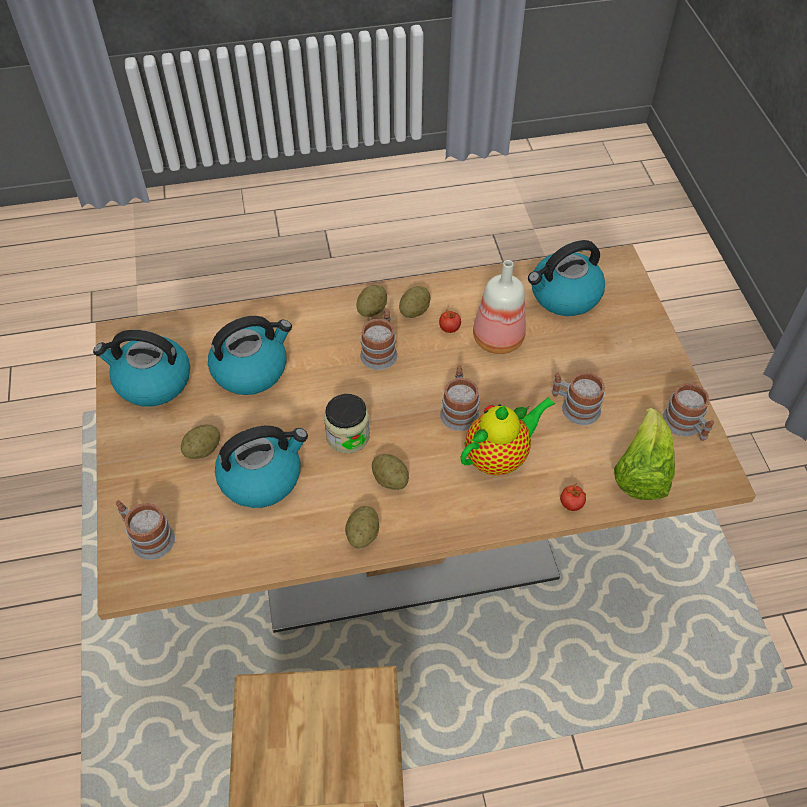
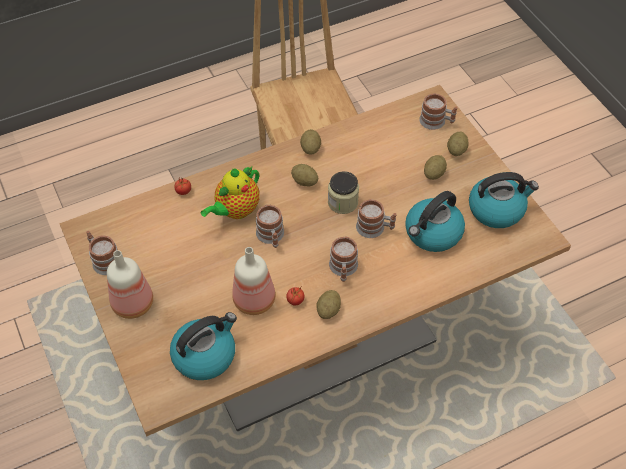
camera: 165 degrees right, 0 degrees up
kettle [215,425,308,508] -> none
potato [356,285,387,317] -> potato moved to [447,132,469,156]
mug [552,372,605,425] -> mug moved to [356,199,397,238]
lettuce [614,408,675,500] -> none
none -> bottle [107,250,153,319]

